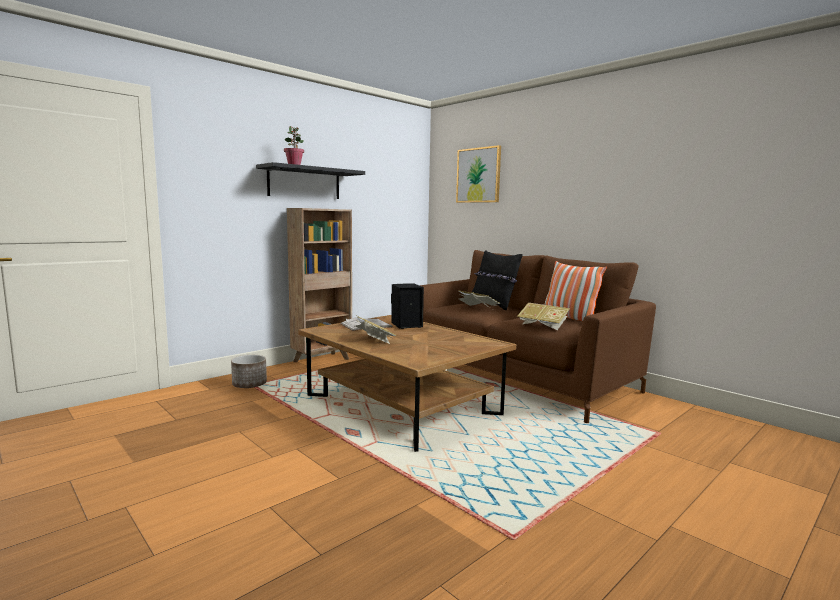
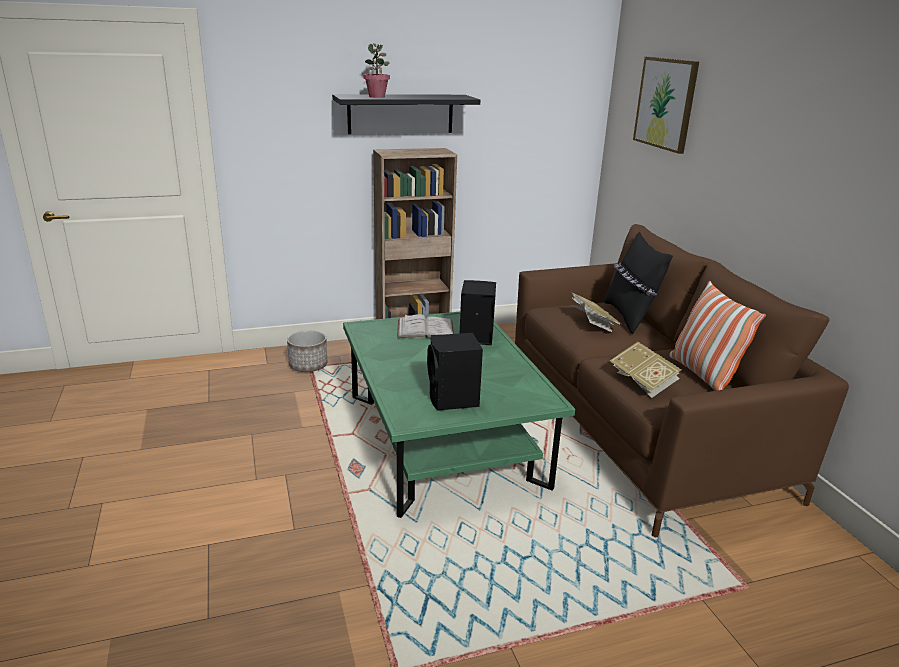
camera: 25 degrees right, 15 degrees up
brown coffee table [298,315,516,452] -> green coffee table [343,312,575,518]
book [355,316,397,344] -> none
none -> black speaker [427,333,483,411]

